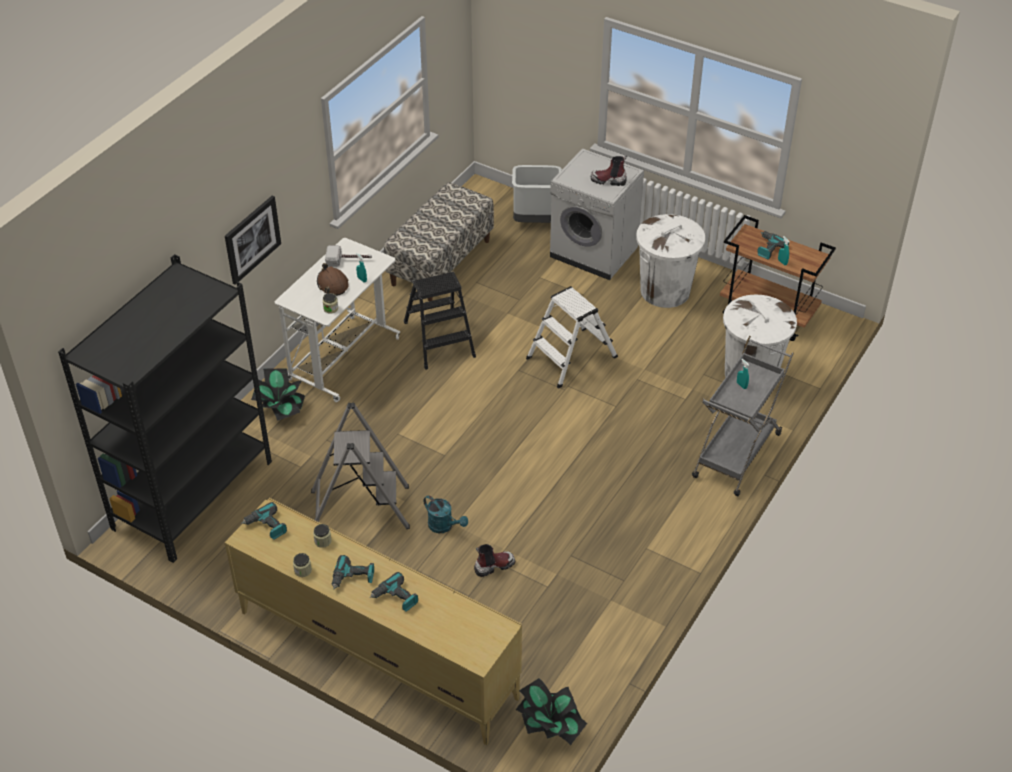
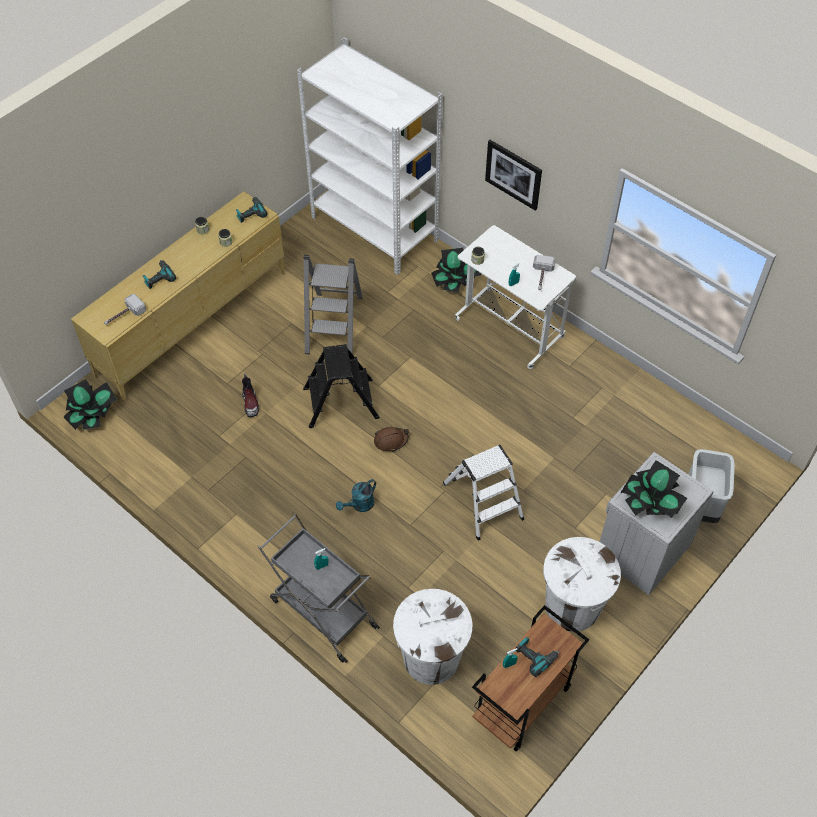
camera: 100 degrees right, 10 degrees up
black bookcase [58,254,272,563] -> white bookcase [297,38,442,275]
brown hard hat [317,263,349,296] -> brown hard hat moved to [374,427,409,452]
power drill [332,555,374,589] -> none
bench [384,182,494,301] -> none
black step ladder [404,271,476,370] -> black step ladder moved to [303,344,380,428]
turquoise watering can [423,495,468,533] -> turquoise watering can moved to [336,479,376,512]
boot [591,156,627,186] -> potted plant [620,460,688,518]
none -> hammer [104,294,146,325]

